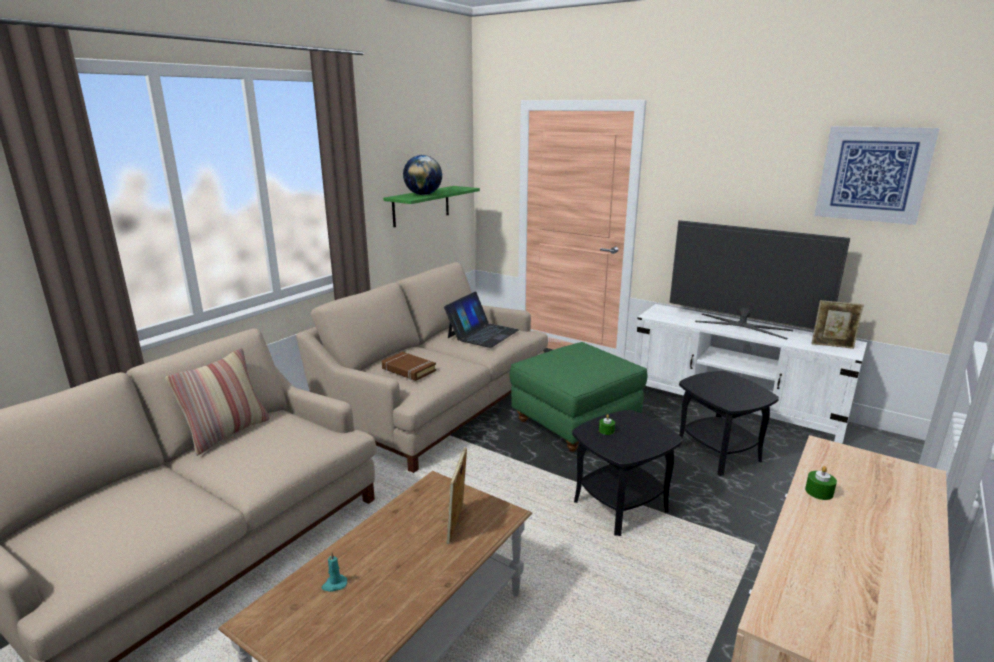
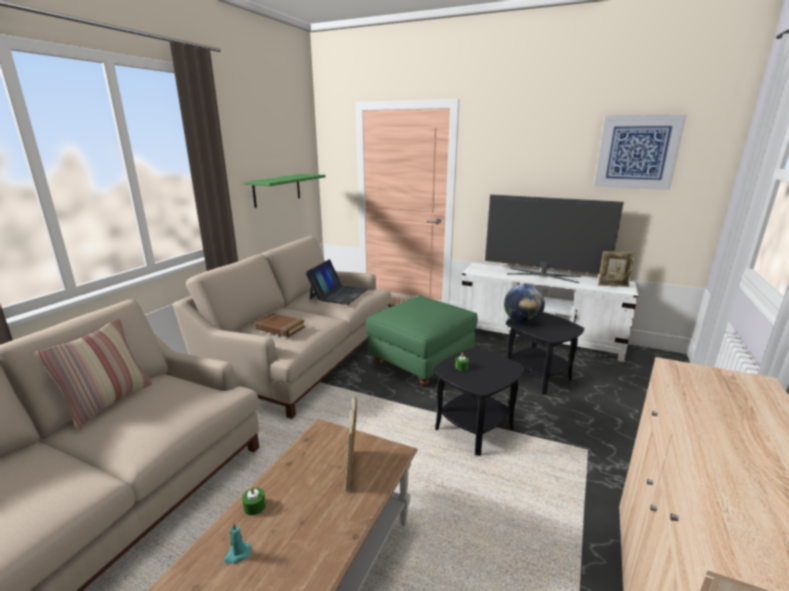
camera: 10 degrees left, 0 degrees up
globe [403,155,442,195] -> globe moved to [504,284,545,323]
green candle [805,466,837,500] -> green candle moved to [242,487,266,515]

